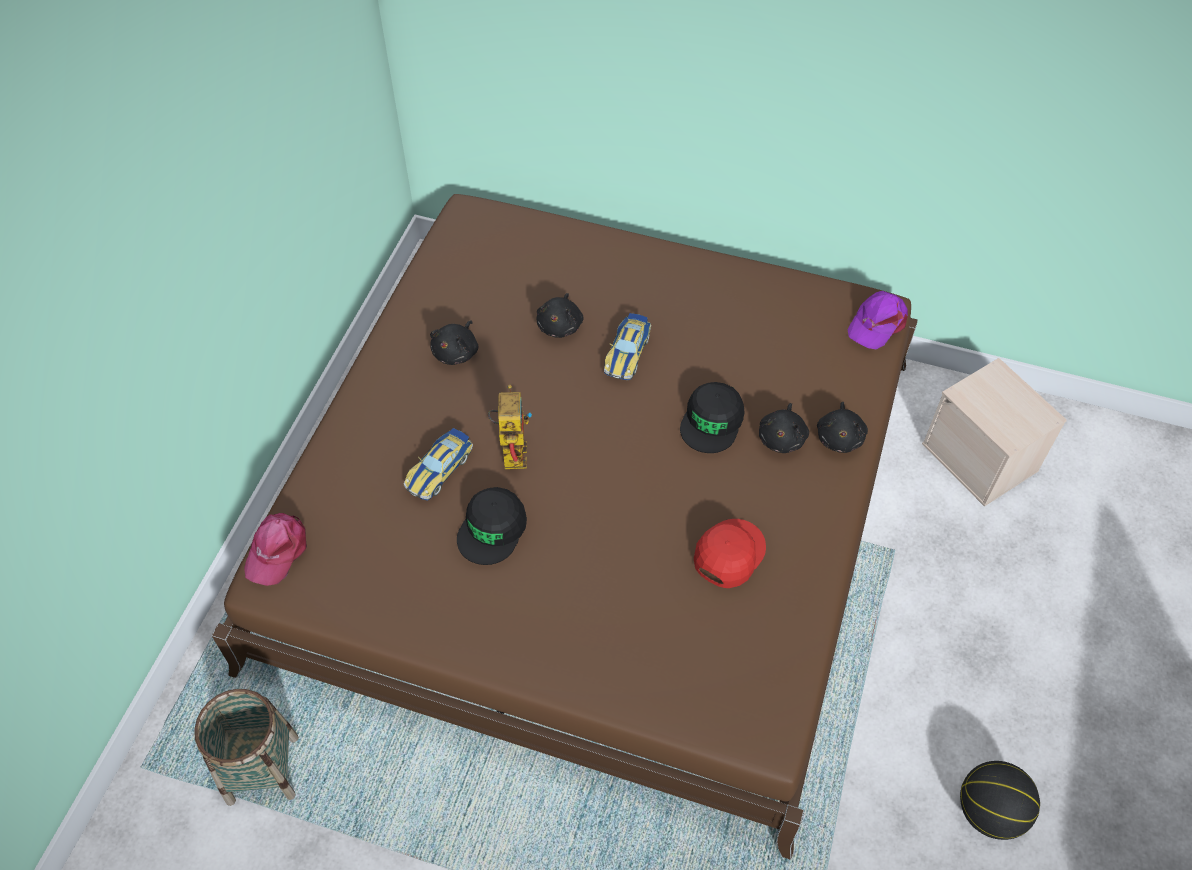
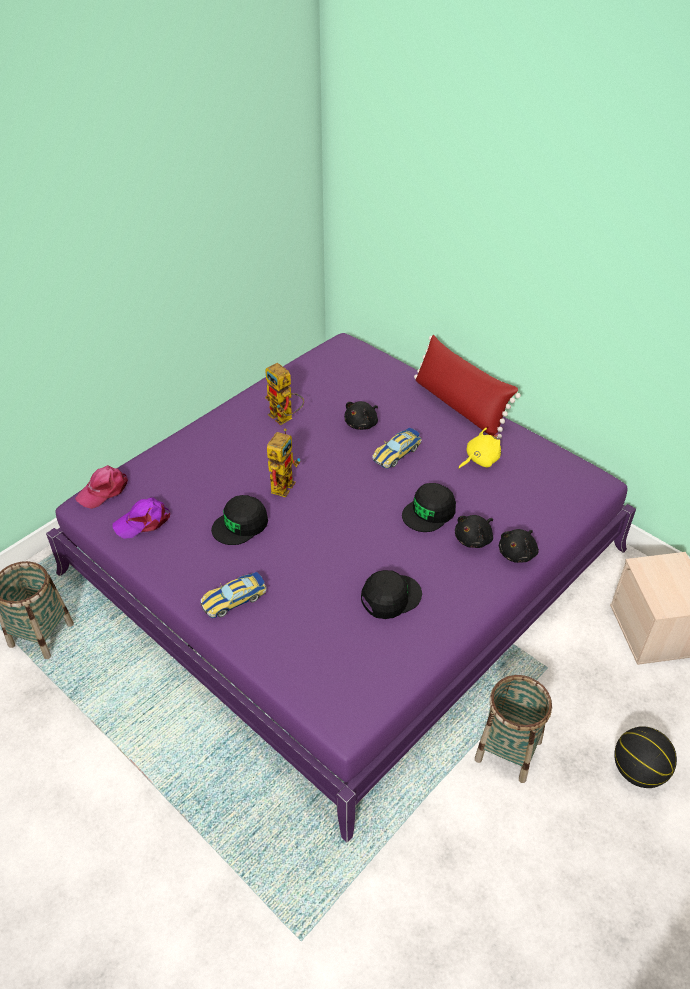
camera: 25 degrees right, 10 degrees down
brown bed [212,194,918,860] -> purple bed [46,333,636,843]
toy car [404,428,473,501] -> toy car moved to [201,572,267,618]
black plush toy [430,320,478,365] -> toy robot [265,363,304,425]
red cap [694,519,766,588] -> black cap [361,570,422,619]
purple cap [848,291,908,349] -> purple cap moved to [112,497,170,539]
basketball [960,761,1040,840] -> basketball moved to [614,726,677,788]
none -> red pillow [414,335,521,439]
none -> yellow plush toy [458,428,501,469]
none -> basket [475,675,552,783]

